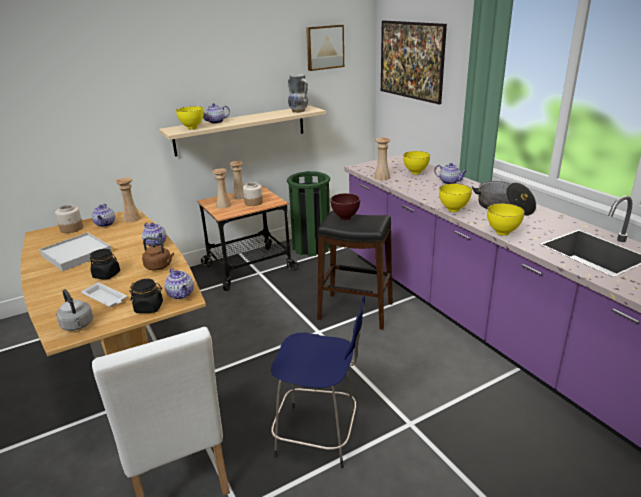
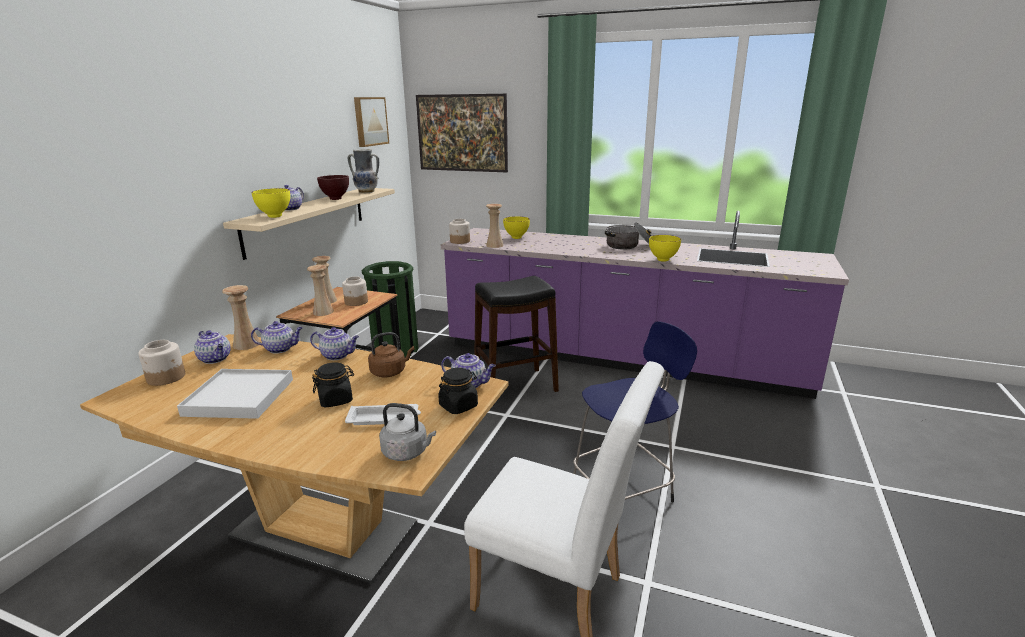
camera: 40 degrees left, 5 degrees down
brown bowl [330,193,360,220] -> brown bowl moved to [317,175,349,200]
teapot [434,163,467,184] -> teapot moved to [251,321,303,353]
yellow bowl [439,184,472,212] -> none
none -> jar [449,219,470,244]

